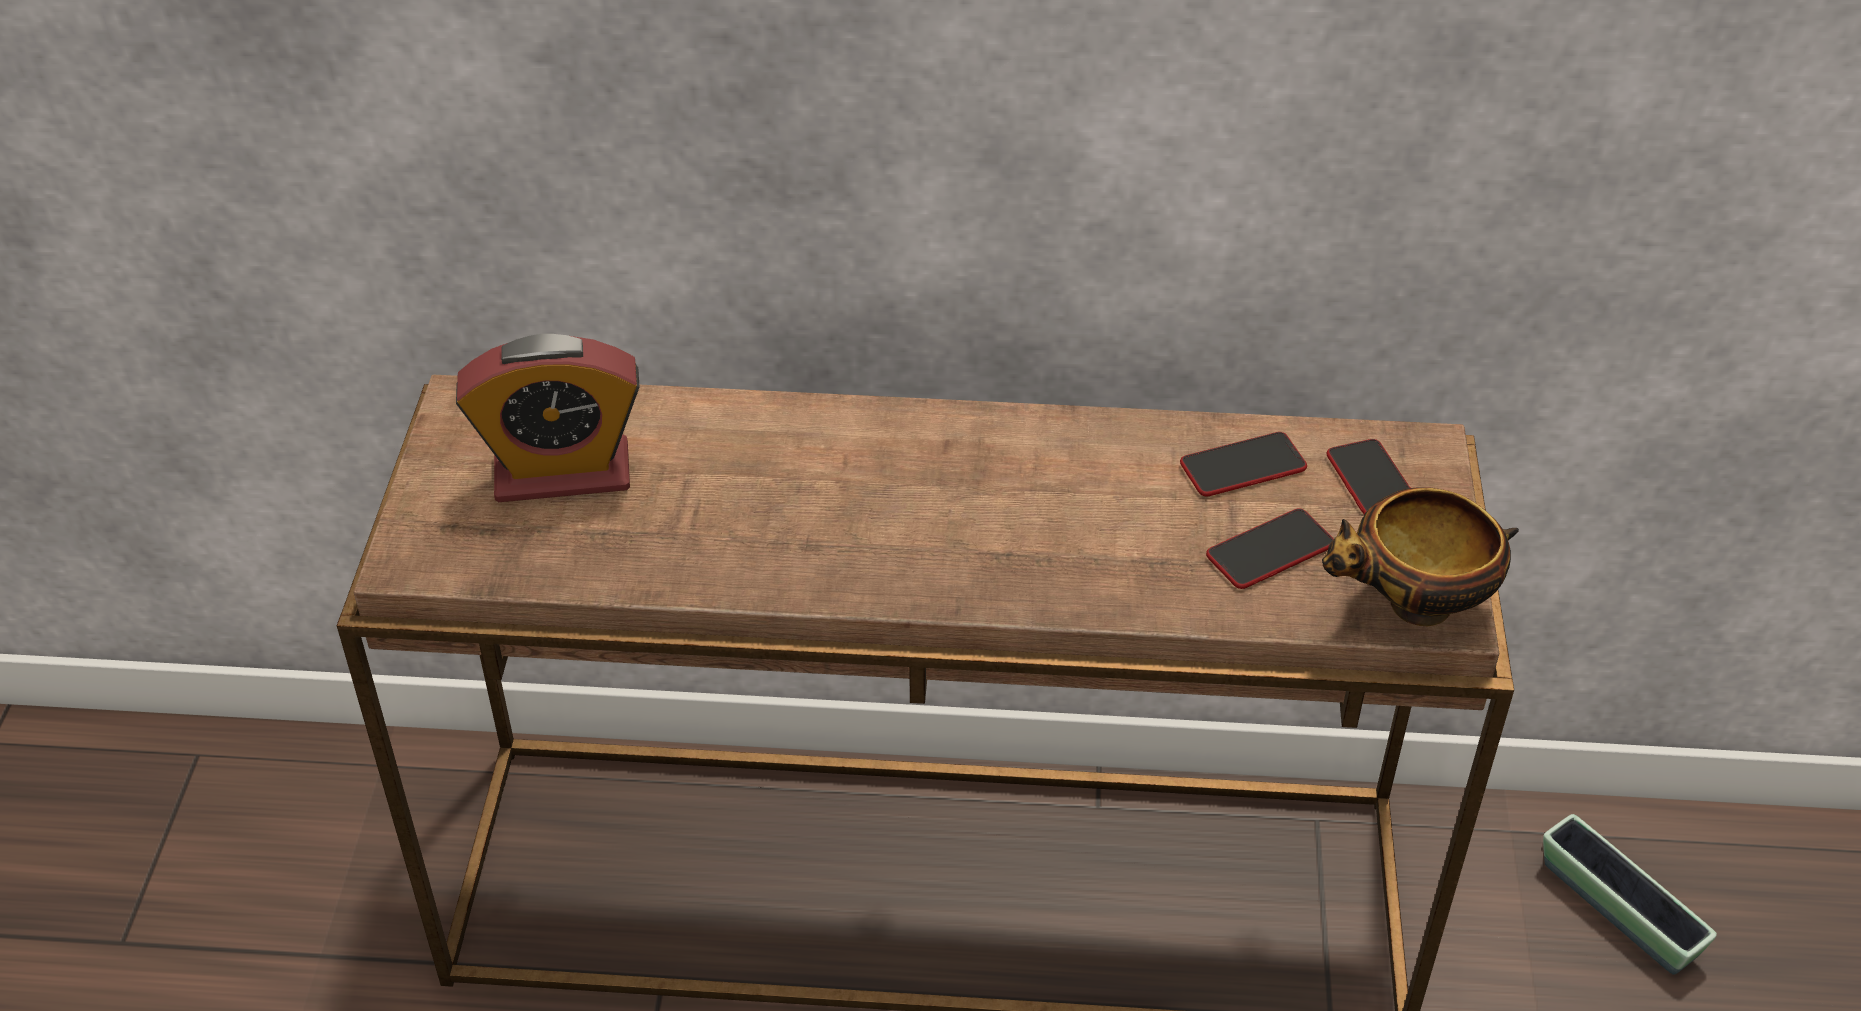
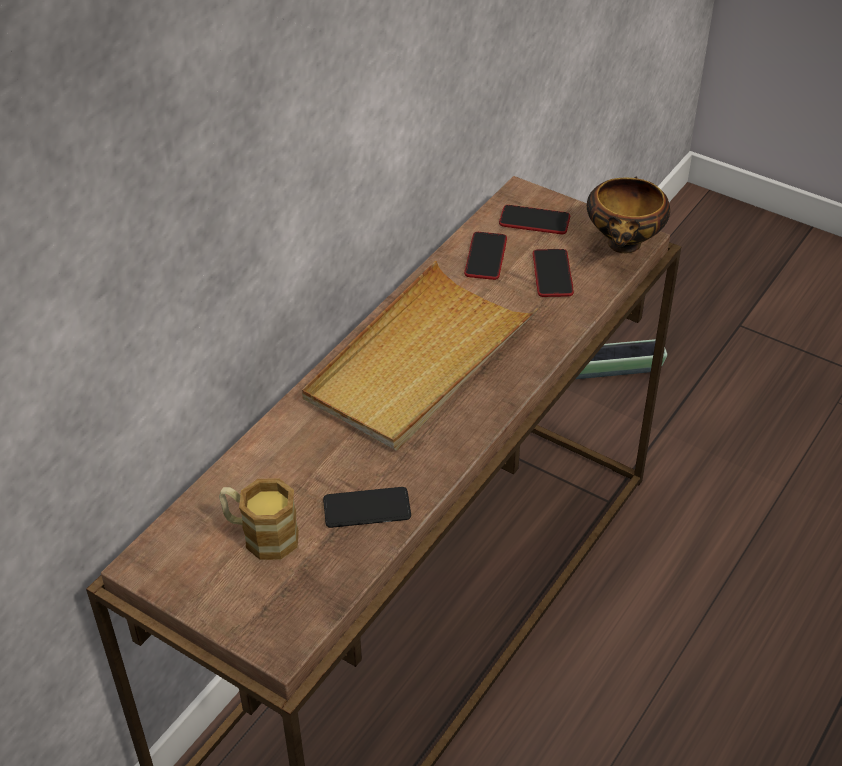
camera: 60 degrees left, 0 degrees up
alarm clock [456,334,640,502] -> mug [219,478,299,560]
none -> beige tray [302,261,538,451]
none -> phone [323,487,411,528]

